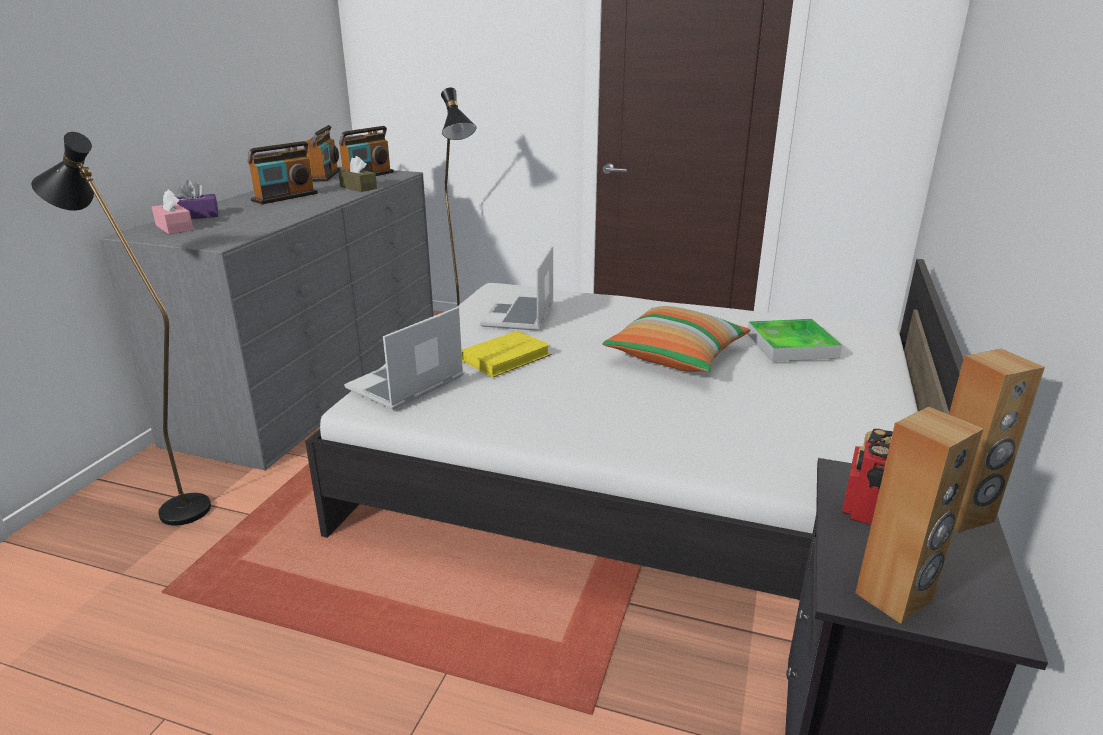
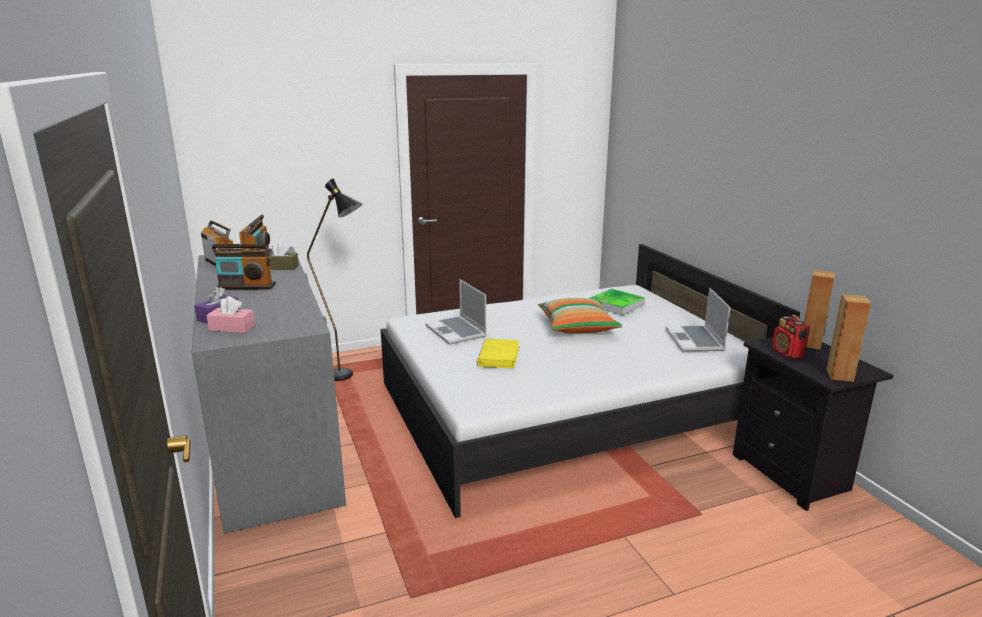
camera: 40 degrees left, 5 degrees down
black floor lamp [31,132,211,526] -> none
radio [248,141,318,204] -> radio turned 90 degrees clockwise [212,244,276,289]
laptop [344,307,464,410] -> laptop moved to [665,288,731,351]

